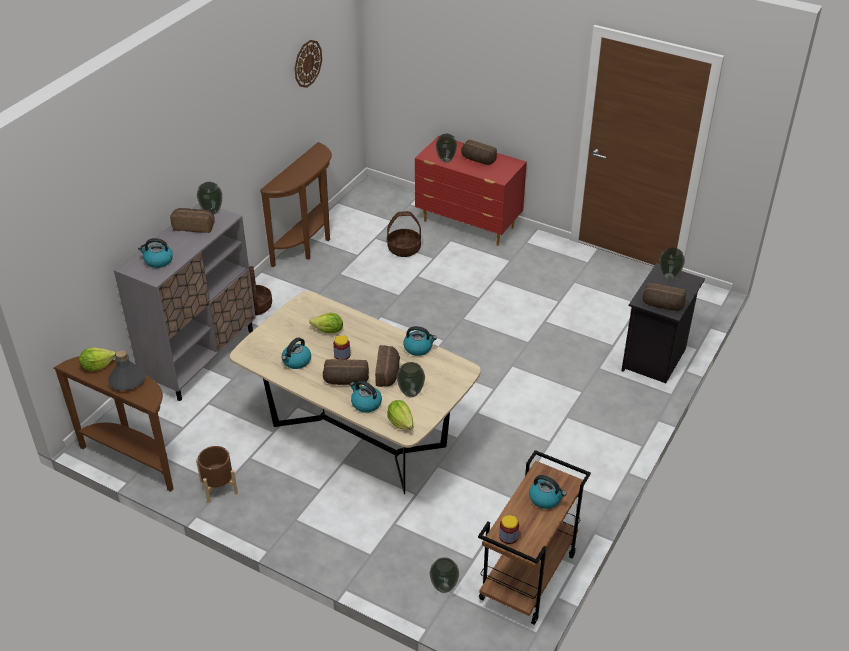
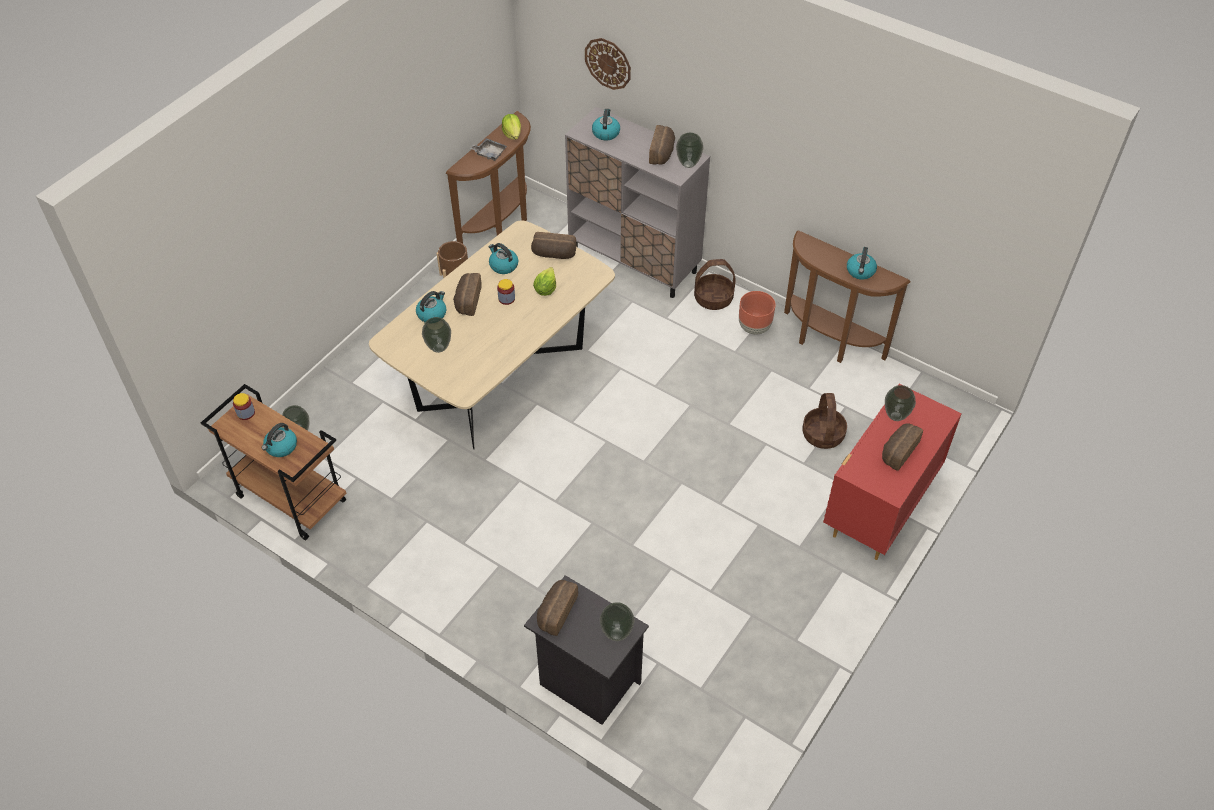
camera: 95 degrees right, 10 degrees up
grey bottle [108,350,146,391] -> grey tray [470,138,507,161]
wall clock [295,40,322,88] -> wall clock moved to [585,38,631,90]
bread [375,345,400,387] -> bread moved to [531,232,577,259]
lettuce [388,400,413,430] -> none
kettle [403,326,437,356] -> kettle moved to [847,247,877,280]
none -> brown planter [739,291,776,335]

